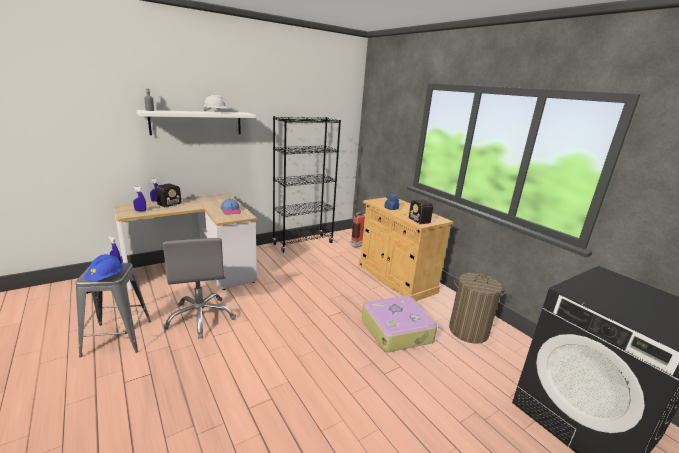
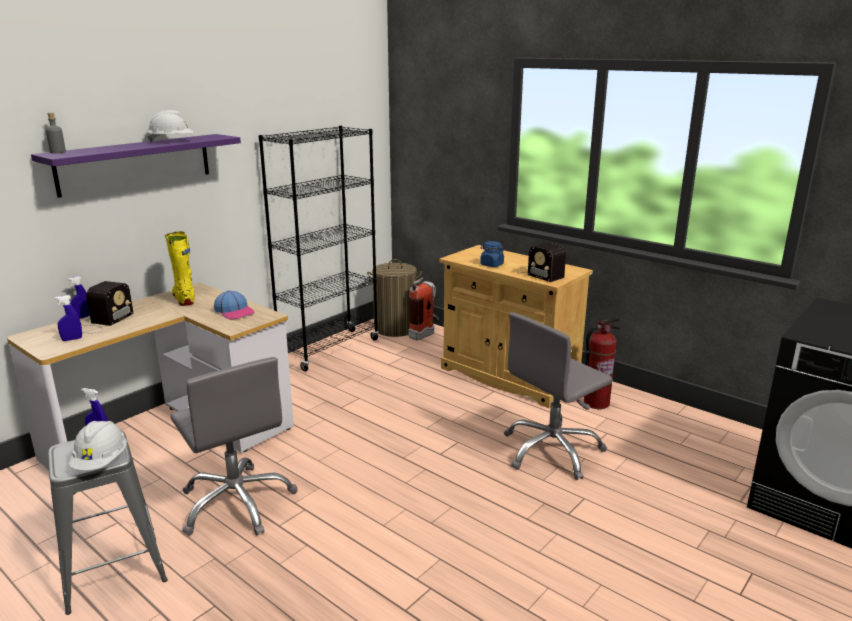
camera: 15 degrees left, 0 degrees up
blue hard hat [84,254,123,281] -> white hard hat [69,421,127,471]
white shelf [136,110,256,135] -> purple shelf [31,134,241,198]
suitcase [362,296,437,352] -> grey office chair [504,312,613,480]
laundry basket [449,273,507,344] -> laundry basket moved to [367,259,422,337]
none -> yellow boot [165,231,195,306]
none -> fire extinguisher [584,317,621,409]

